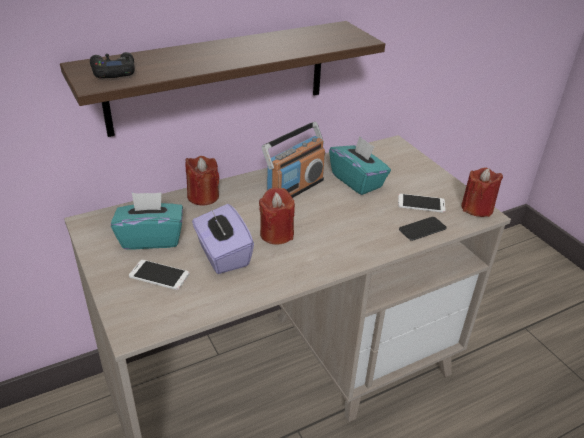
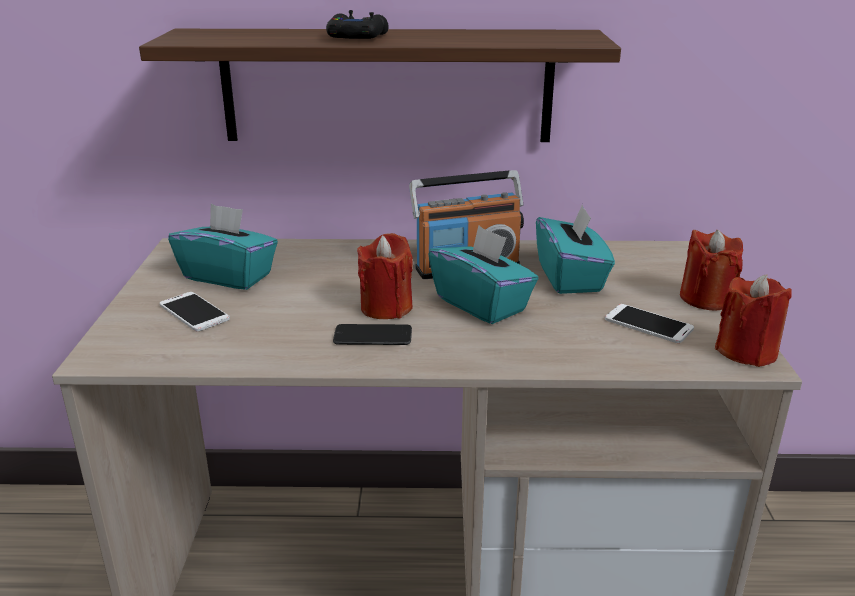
camera: 30 degrees right, 10 degrees down
black game controller [90,52,135,78] -> black game controller moved to [326,10,389,39]
red candle [186,156,219,205] -> red candle moved to [680,230,743,311]
purple tissue box [192,204,254,274] -> none
phone [399,217,447,241] -> phone moved to [333,324,412,345]
none -> turquoise tissue box [428,225,539,324]

